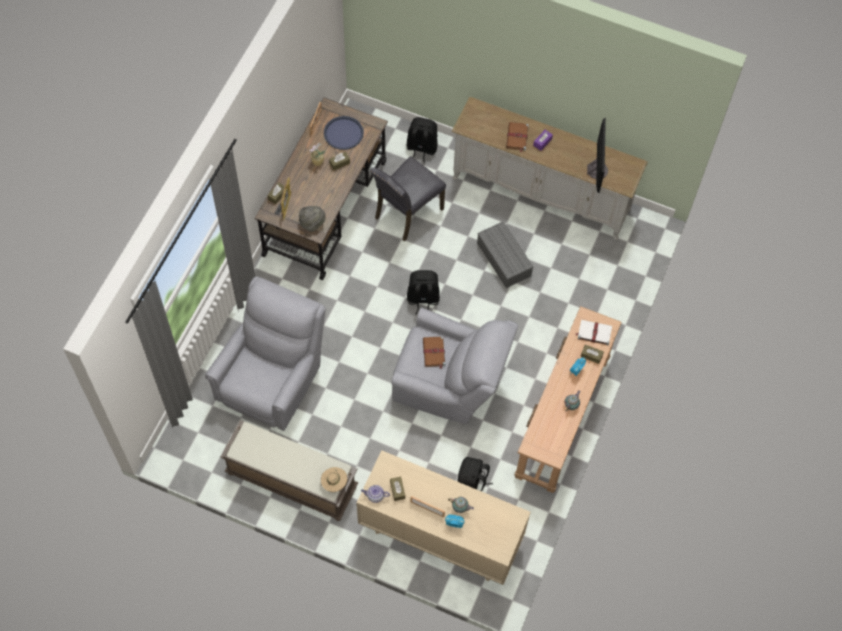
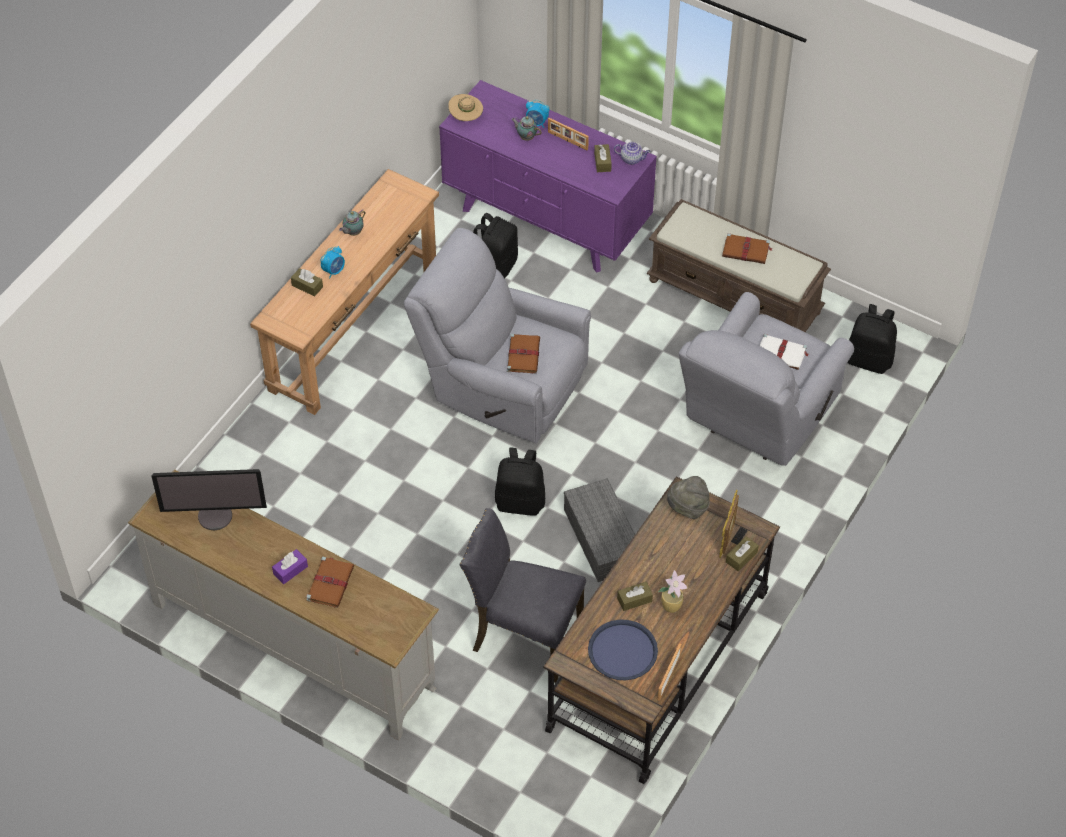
camera: 170 degrees left, 10 degrees down
beige hat [321,467,347,492] -> beige hat moved to [448,94,483,121]
beige dresser [357,450,531,585] -> purple dresser [439,80,657,273]
grey chair [370,156,446,242] -> grey chair turned 120 degrees counterclockwise [459,508,586,683]
black backpack [407,117,437,163] -> black backpack moved to [847,304,897,374]
grey storage box [477,221,533,288] -> grey storage box moved to [564,478,635,582]
white book [576,320,612,345] -> white book moved to [760,334,809,370]
monitor [587,118,608,193] -> monitor turned 105 degrees counterclockwise [151,469,267,530]
none -> brown book [722,233,773,264]

